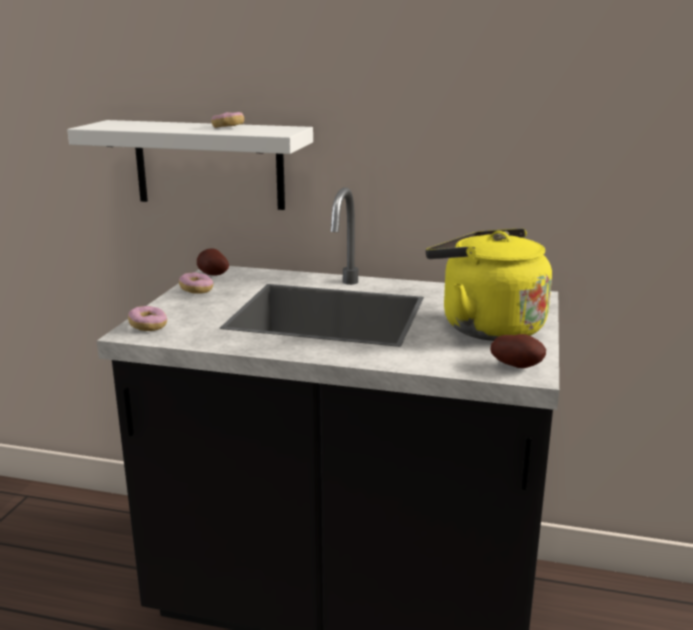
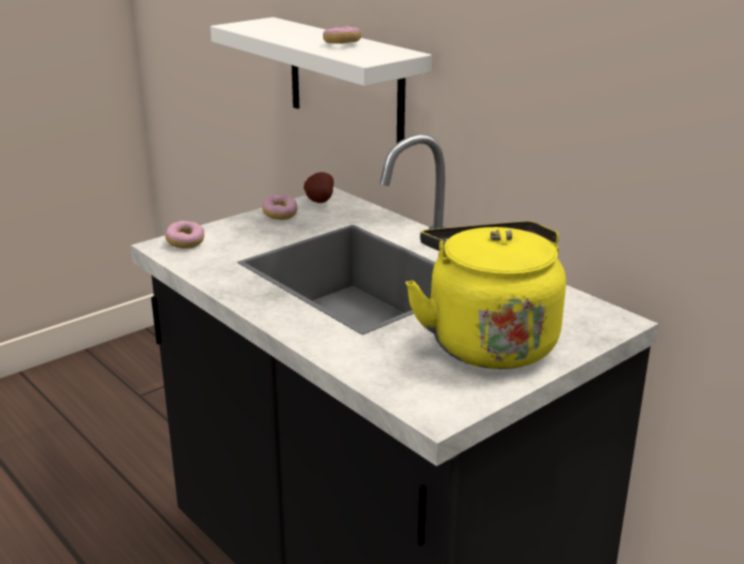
camera: 35 degrees right, 5 degrees up
potato [490,334,546,368] -> none

